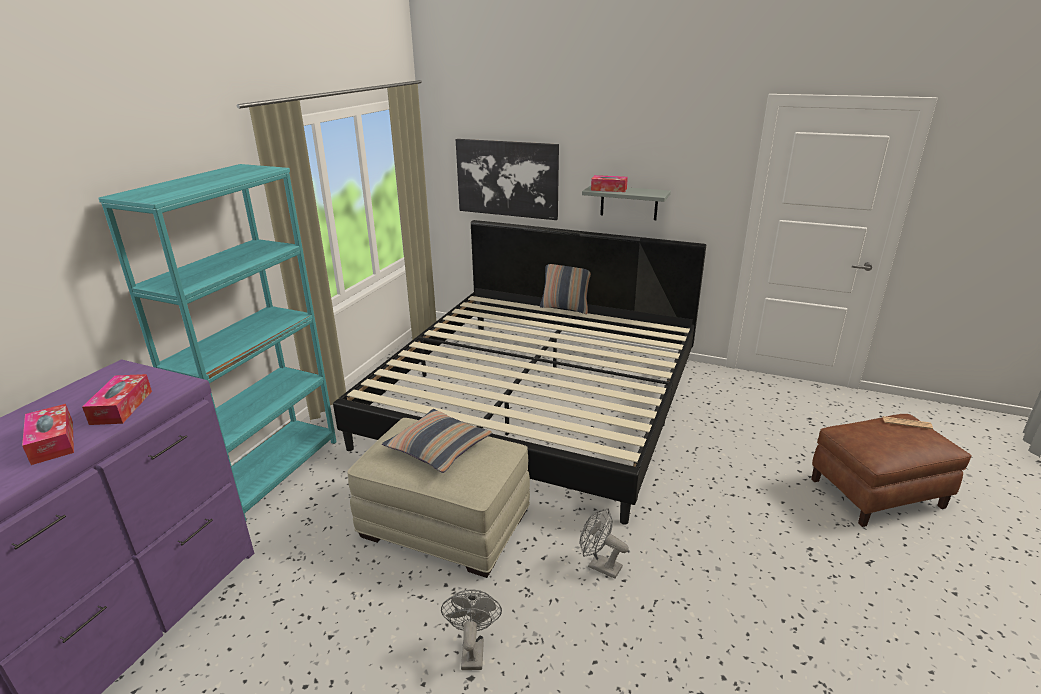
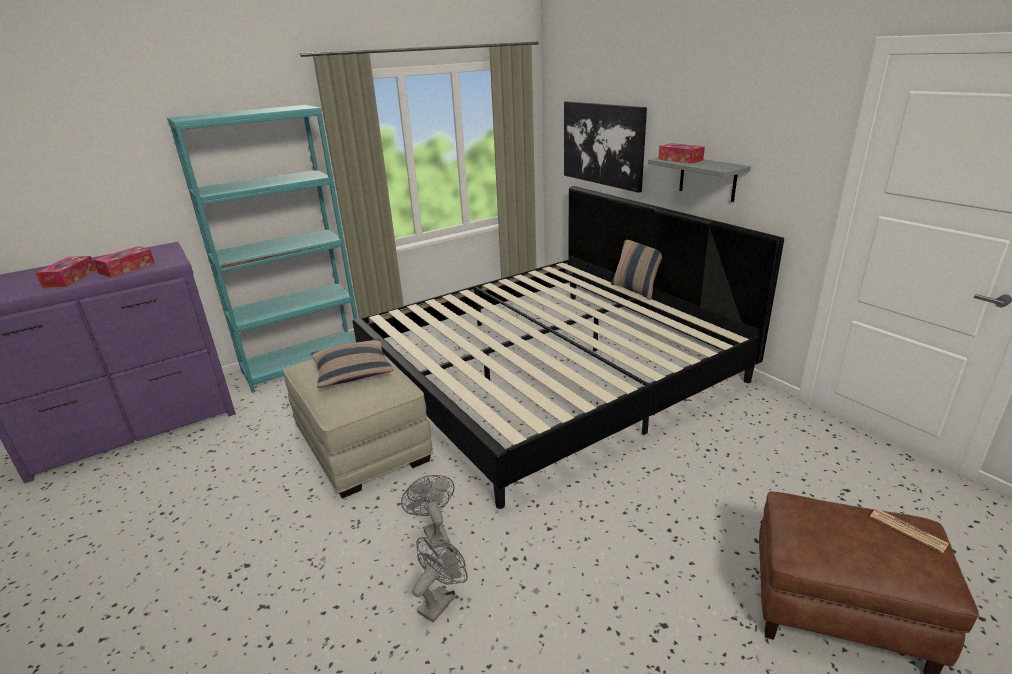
camera: 35 degrees right, 0 degrees up
grey fan [441,589,502,670] -> grey fan moved to [412,536,468,623]

